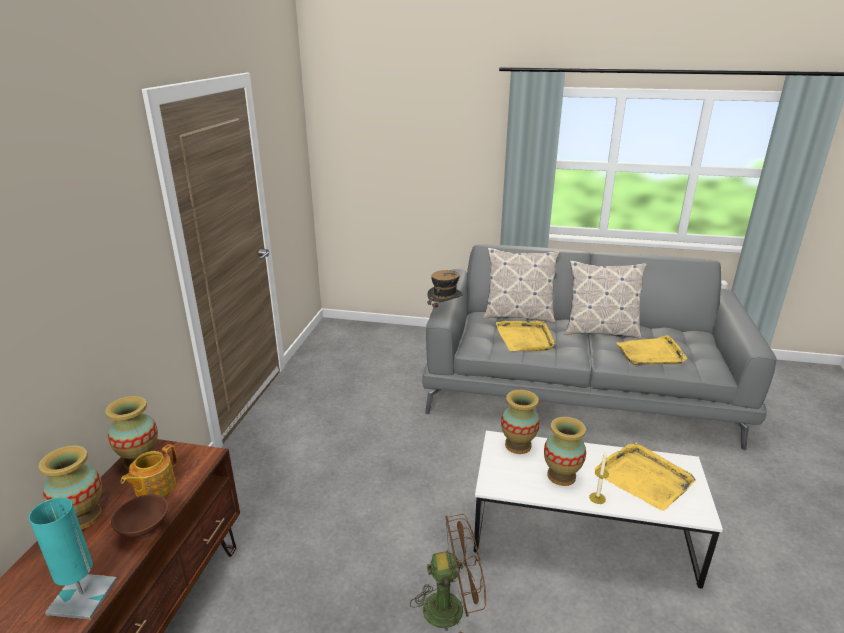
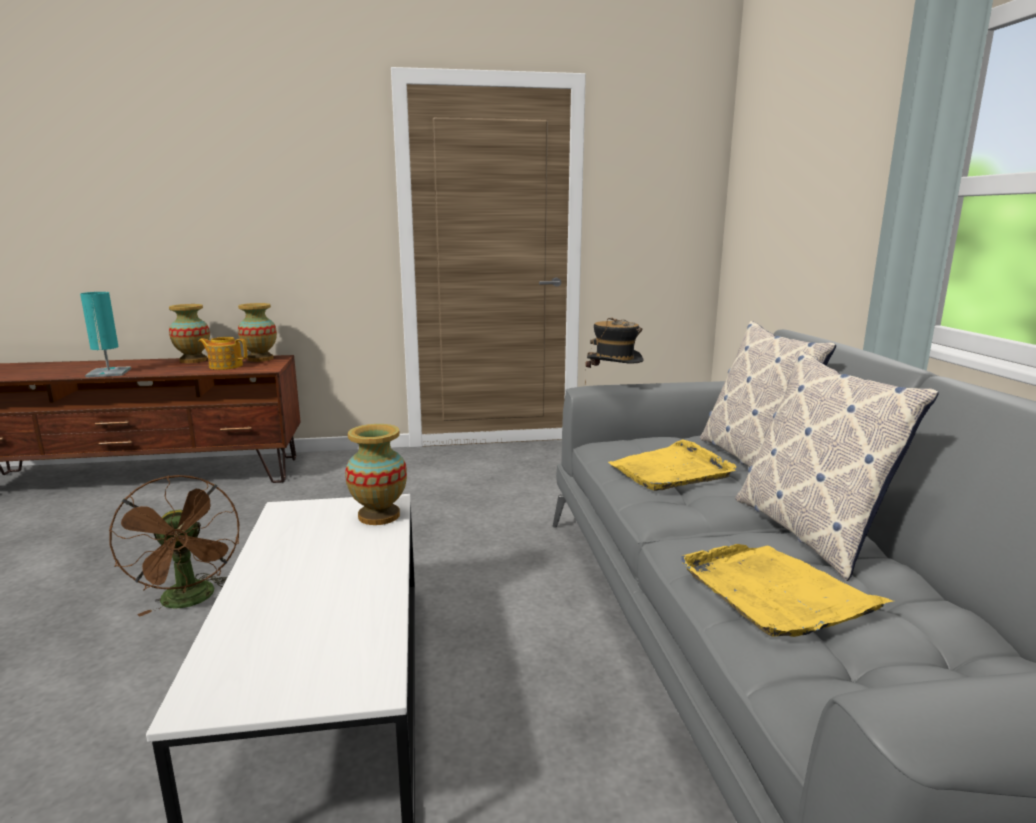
camera: 70 degrees right, 10 degrees down
brown bowl [111,494,168,539] -> none
vase [544,417,586,486] -> none
candle [589,452,609,504] -> none
yellow tray [594,443,696,511] -> none

